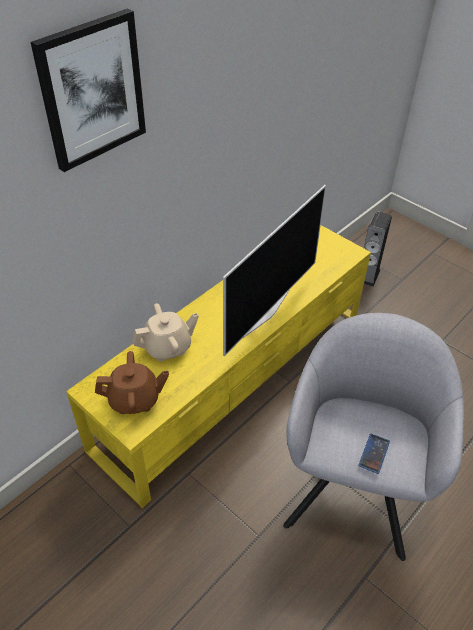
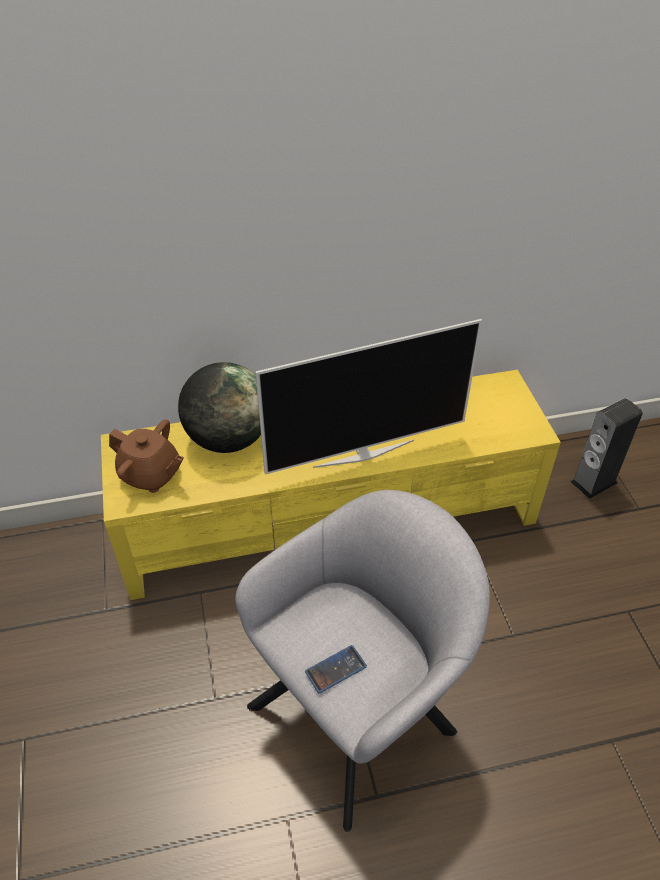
camera: 35 degrees right, 0 degrees up
picture [30,9,146,172] -> none
beige teapot [133,303,199,362] -> globe [178,362,261,453]

